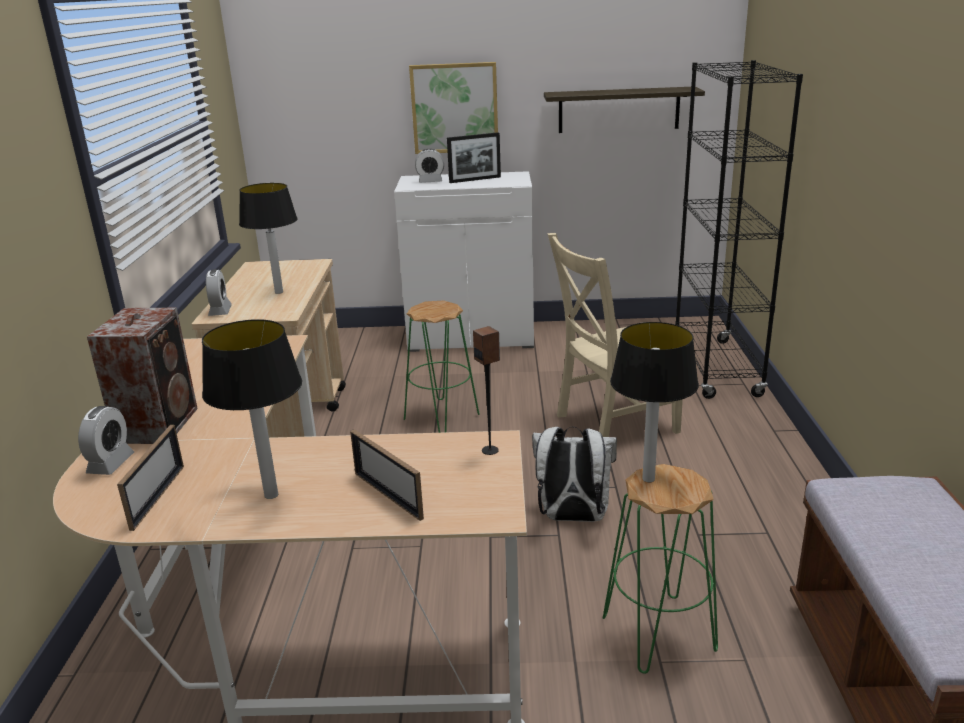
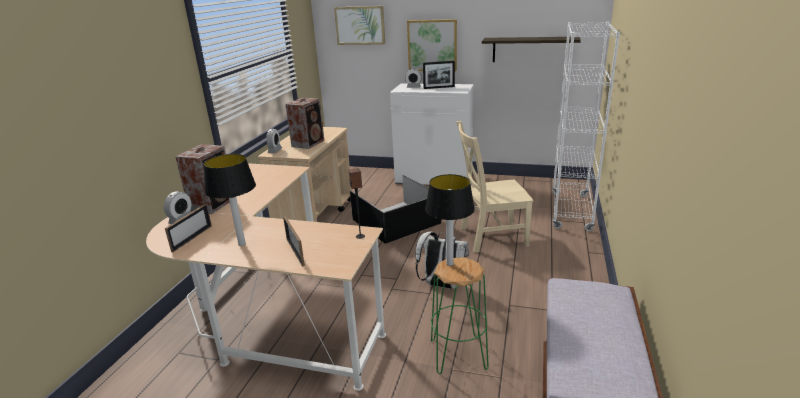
camera: 15 degrees right, 0 degrees up
table lamp [239,183,297,294] -> speaker [285,97,325,149]
green stool [404,300,480,433] -> black storage box [350,175,441,244]
black bookcase [675,60,803,399] -> white bookcase [552,22,620,231]
none -> picture [334,6,385,45]

